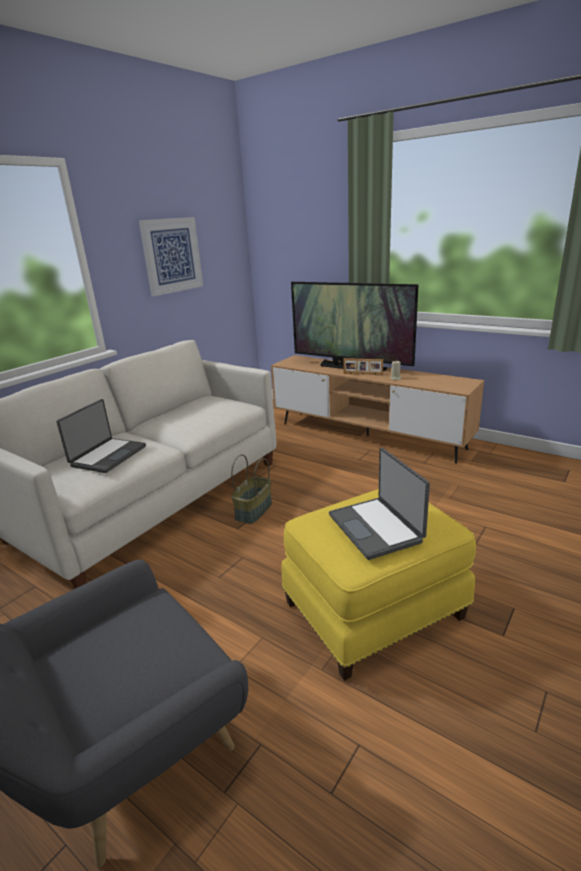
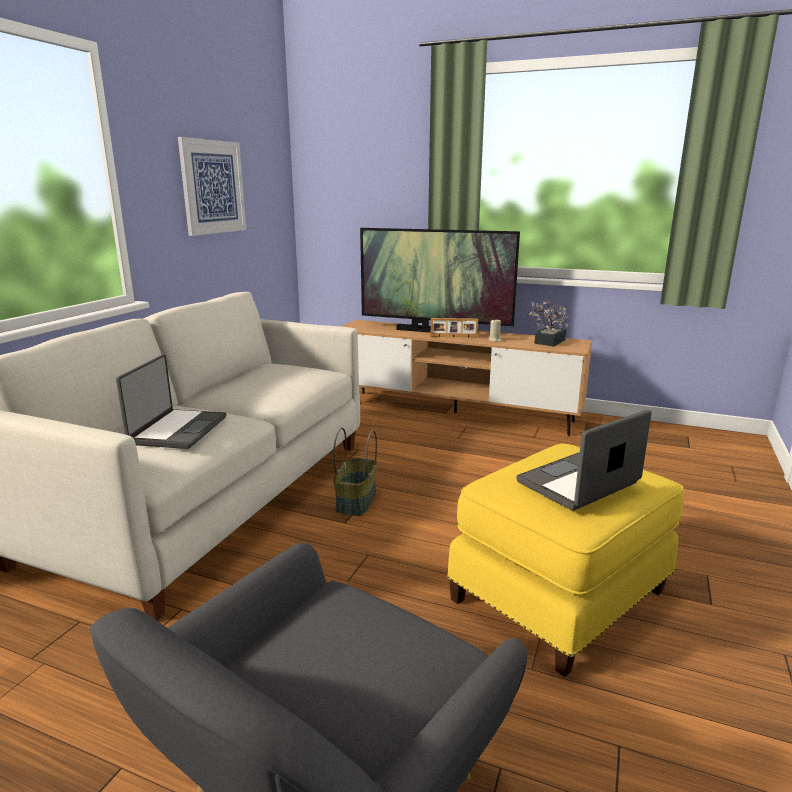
camera: 15 degrees left, 5 degrees down
laptop [329,448,430,560] -> laptop turned 90 degrees clockwise [516,410,652,511]
none -> potted plant [529,301,569,347]

